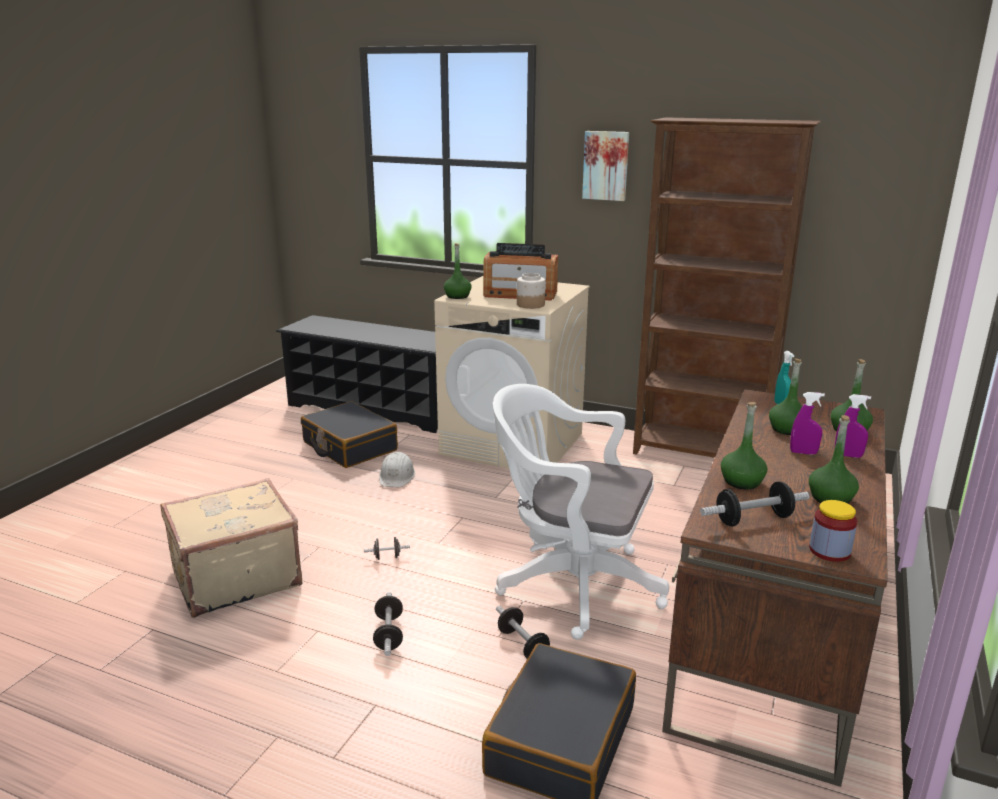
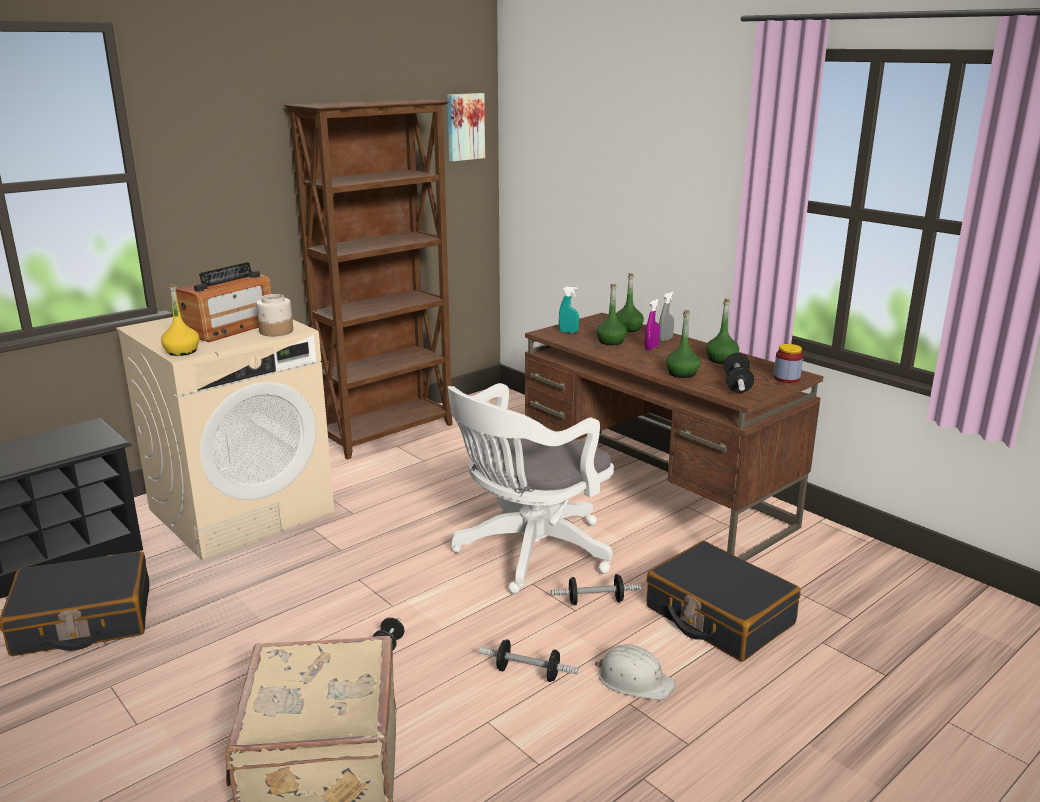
camera: 65 degrees left, 0 degrees up
white hard hat [379,452,415,487] -> white hard hat moved to [595,644,676,700]
green bottle [444,243,471,299] -> yellow bottle [161,284,200,356]
picture [582,131,629,201] -> picture moved to [447,93,485,161]
purple spray bottle [835,394,871,458] -> grey spray bottle [659,292,674,342]

